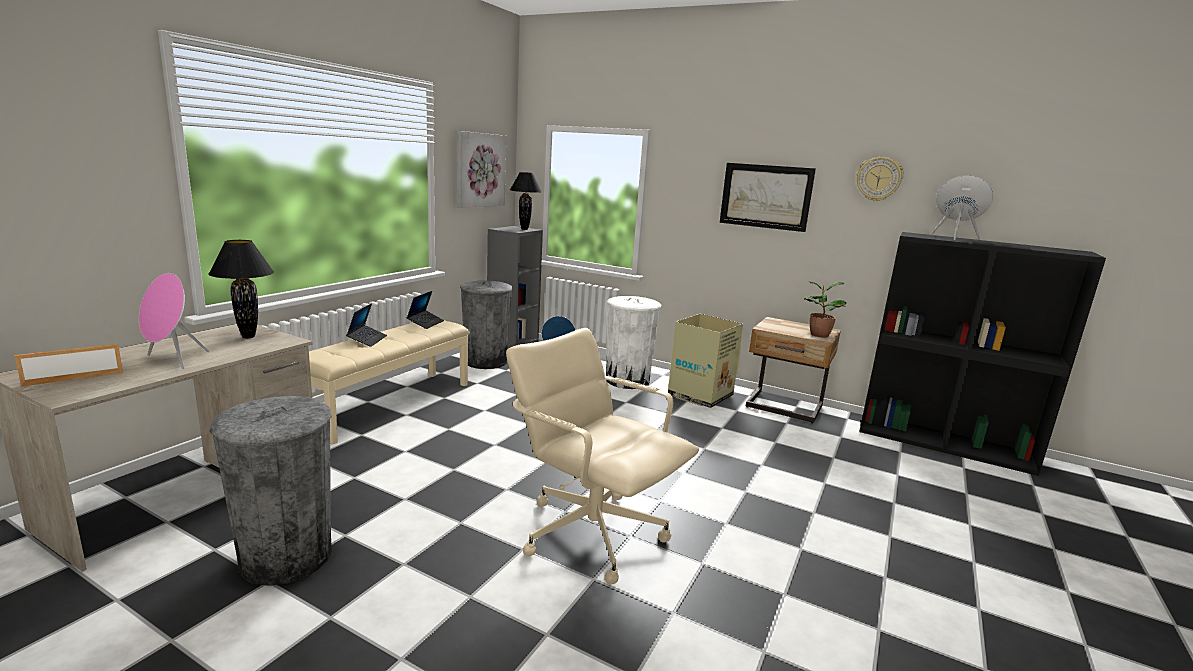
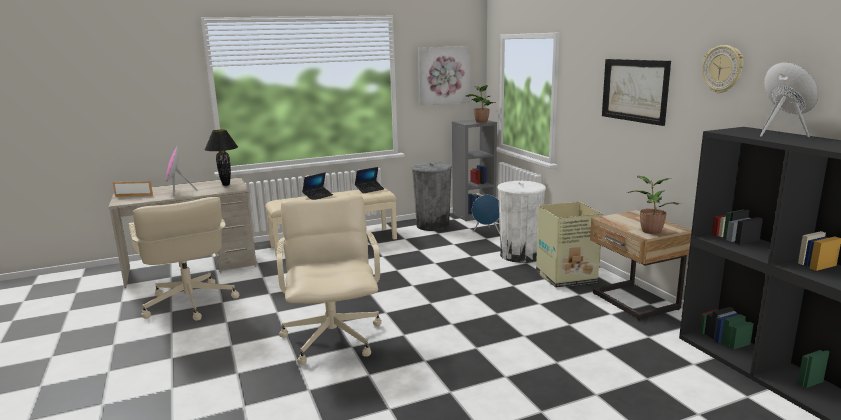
camera: 40 degrees right, 0 degrees up
grey trash can [210,396,332,586] -> beige office chair [129,197,239,320]
black table lamp [510,172,542,230] -> potted plant [466,85,496,123]

